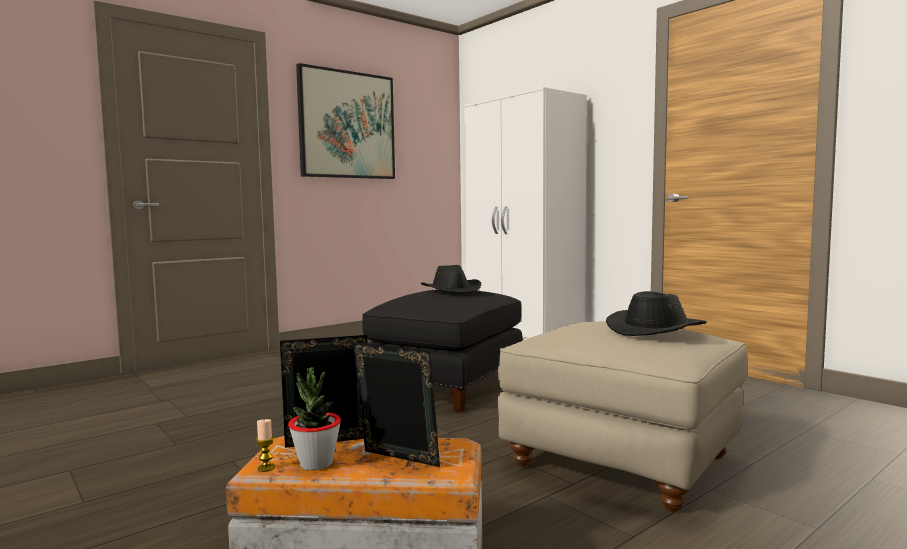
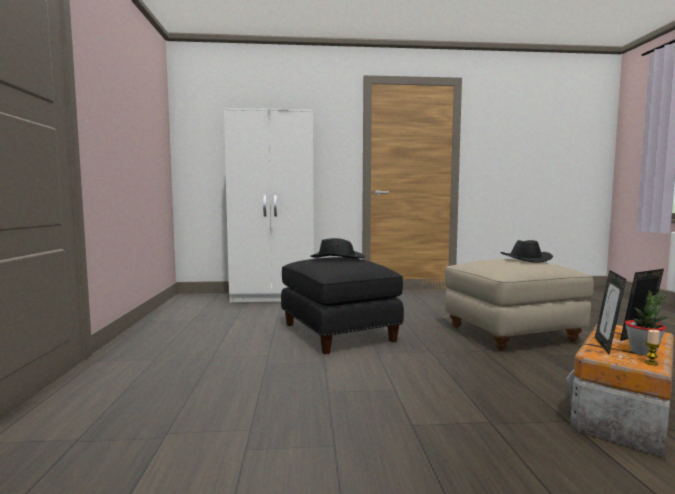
camera: 55 degrees left, 0 degrees up
picture [296,63,395,179] -> none

